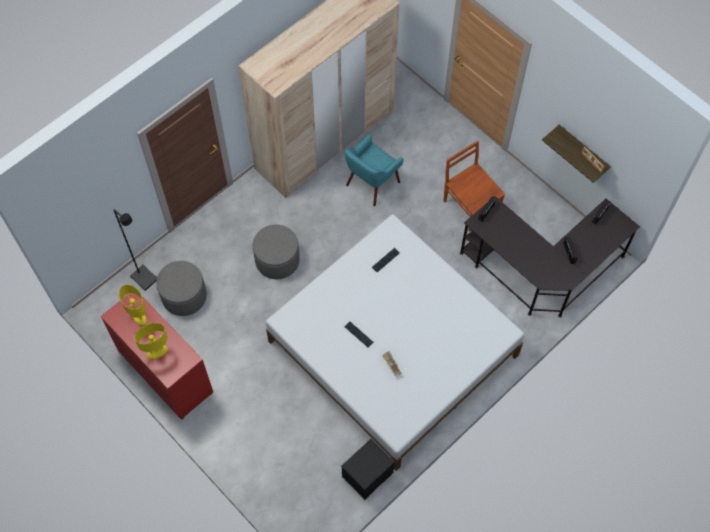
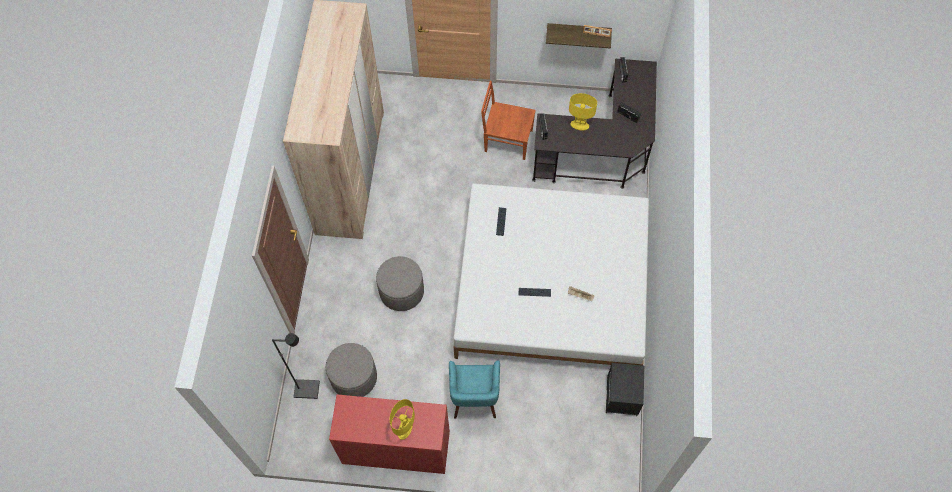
camera: 40 degrees left, 0 degrees up
yellow table lamp [119,285,147,326] -> yellow table lamp moved to [569,93,597,130]
turquoise armchair [345,134,404,206] -> turquoise armchair moved to [449,361,500,419]

